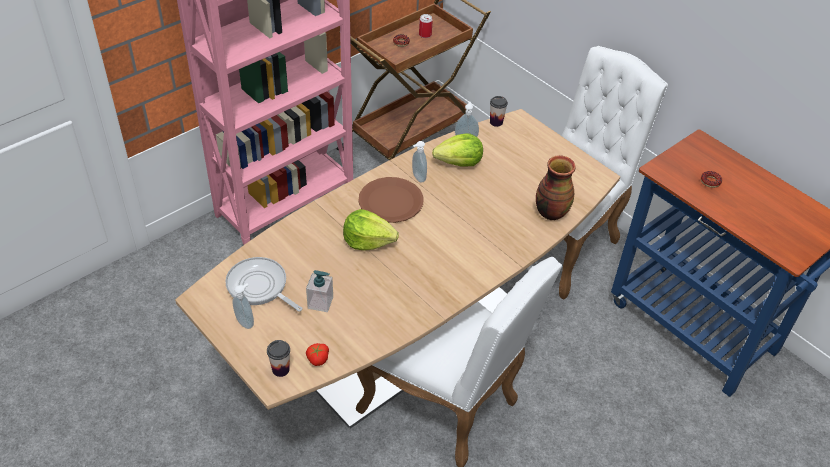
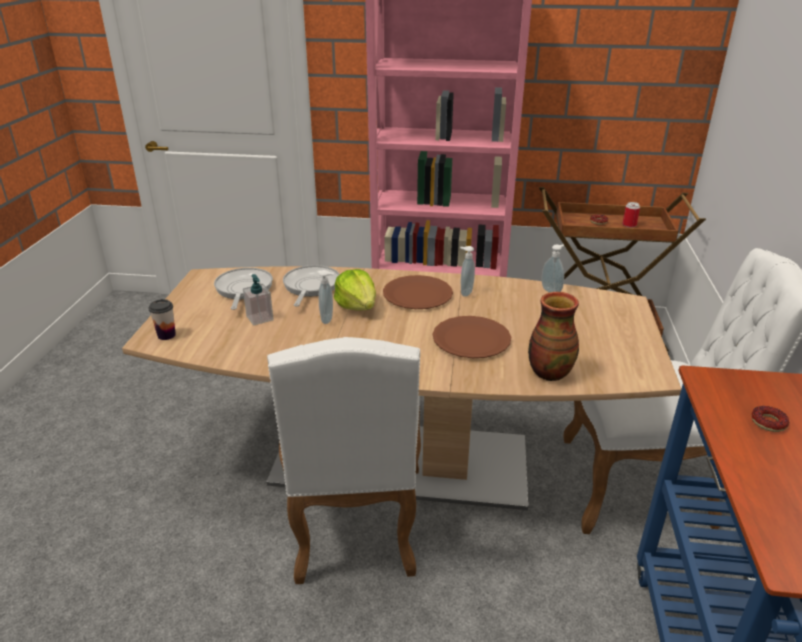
camera: 50 degrees right, 15 degrees down
soap dispenser [233,283,254,329] -> soap dispenser moved to [318,270,334,324]
tomato [306,343,329,366] -> none
lettuce [432,133,483,166] -> none
cup [490,96,508,127] -> none
none -> frying pan [283,265,340,307]
none -> brown plate [433,316,511,358]

